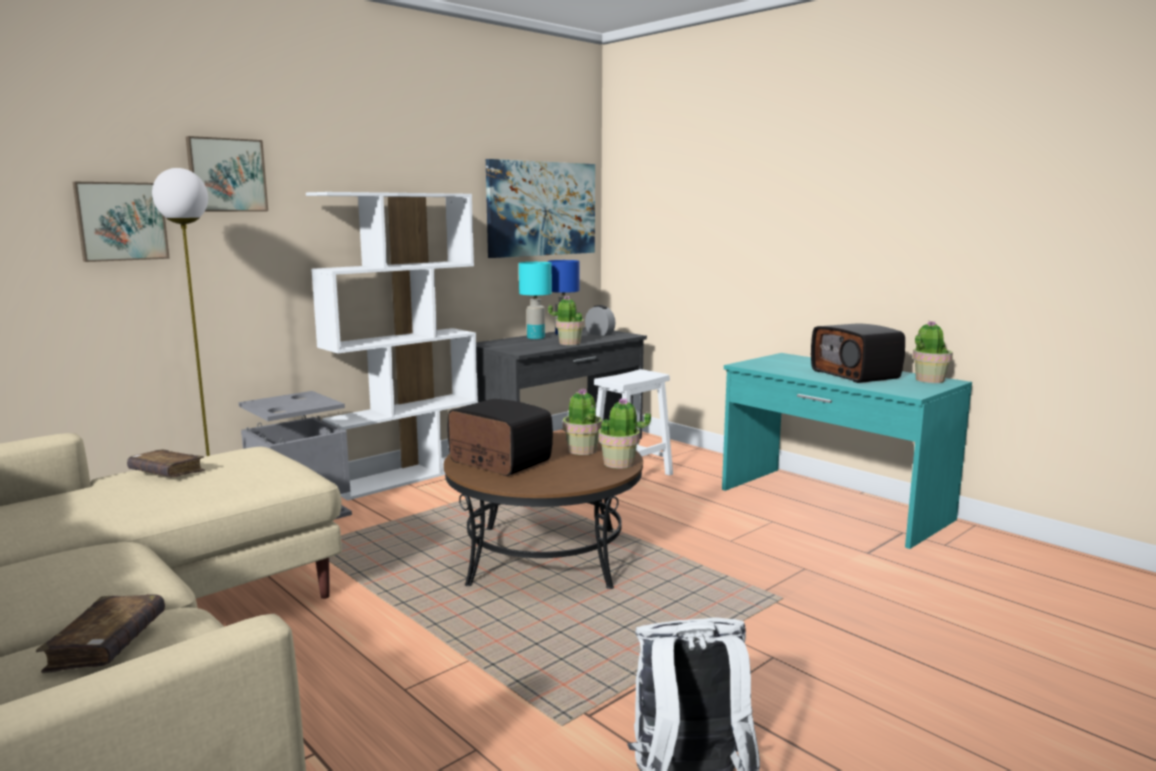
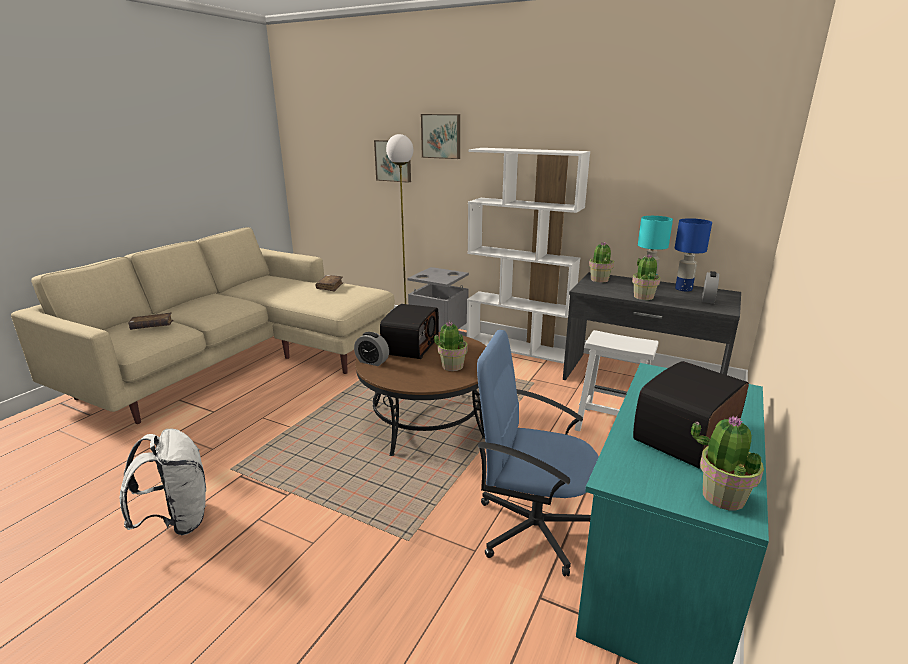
camera: 70 degrees right, 10 degrees up
picture [486,159,595,258] -> none
potted plant [599,398,651,469] -> potted plant moved to [589,242,614,282]
none -> alarm clock [354,332,389,366]
none -> blue office chair [477,330,599,576]

